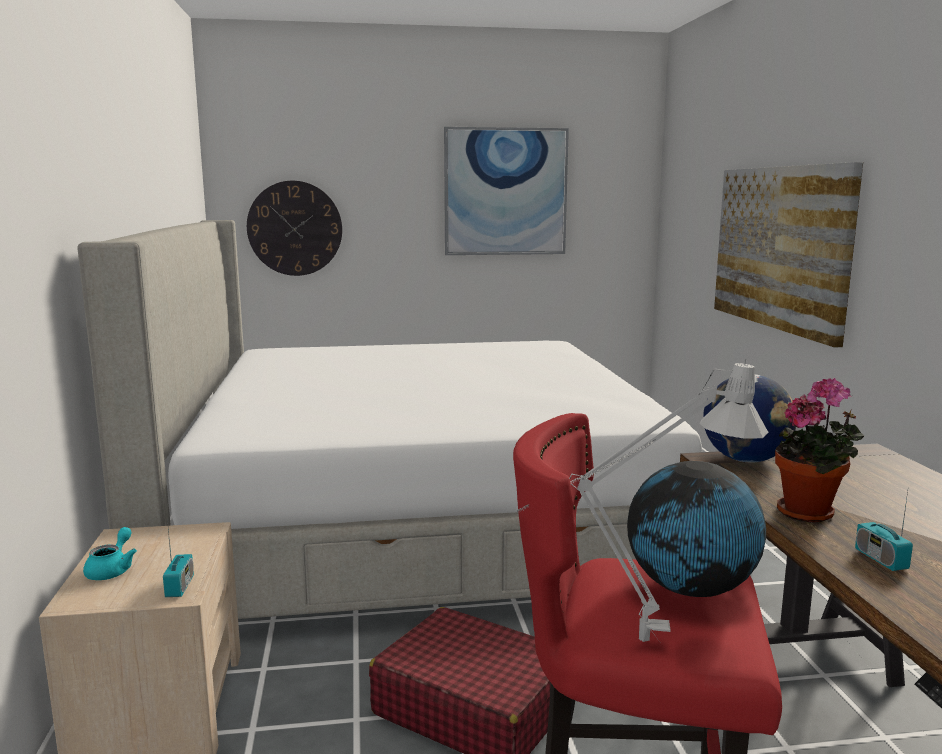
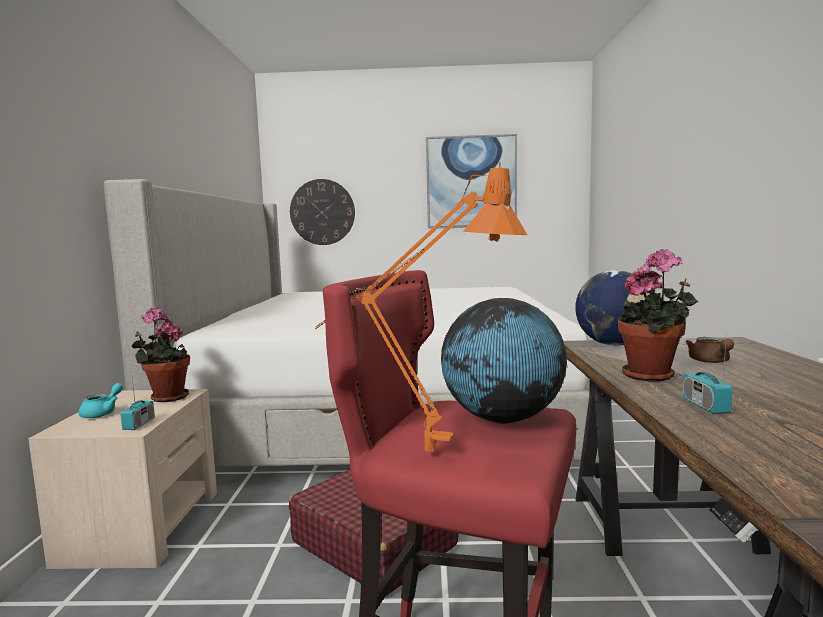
camera: 10 degrees right, 5 degrees down
grey table lamp [517,359,768,642] -> orange table lamp [316,162,527,453]
picture [714,162,863,348] -> none
none -> potted plant [131,307,190,402]
none -> brown teapot [686,337,734,363]

